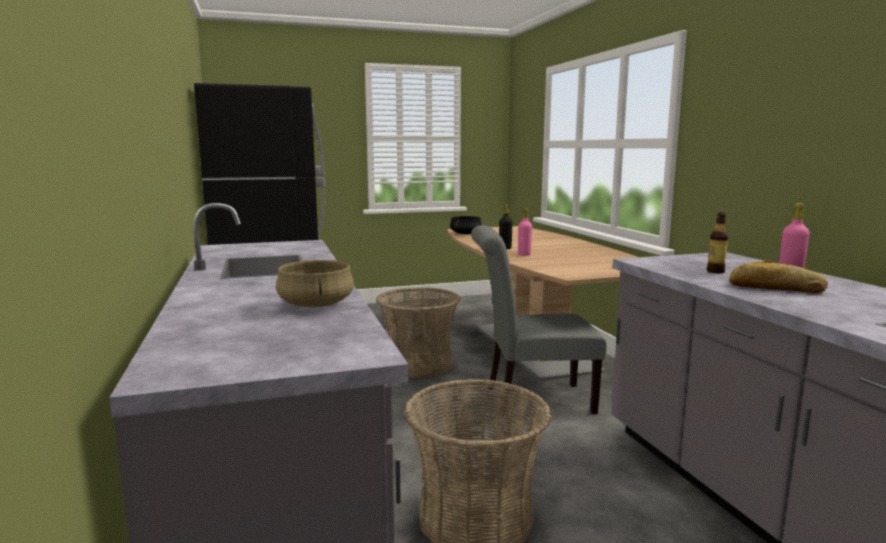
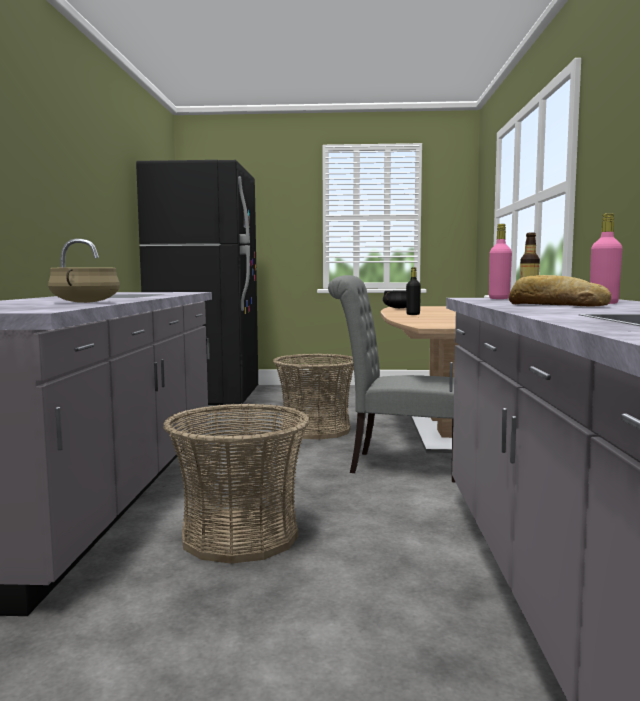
camera: 20 degrees right, 5 degrees down
pink bottle [518,208,532,256] -> pink bottle moved to [489,224,512,299]

